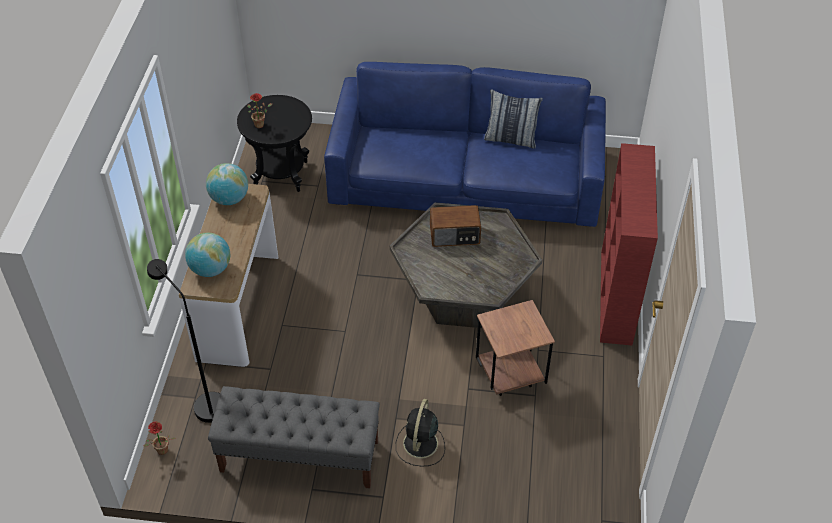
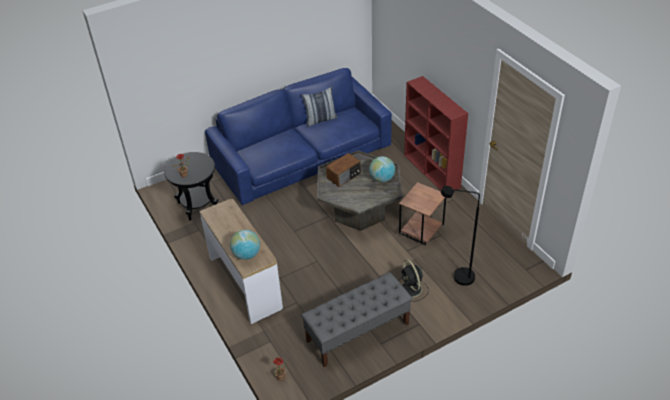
camera: 35 degrees left, 5 degrees down
black floor lamp [147,259,220,423] -> black floor lamp moved to [441,186,480,286]
globe [206,163,248,205] -> globe moved to [369,156,395,182]

